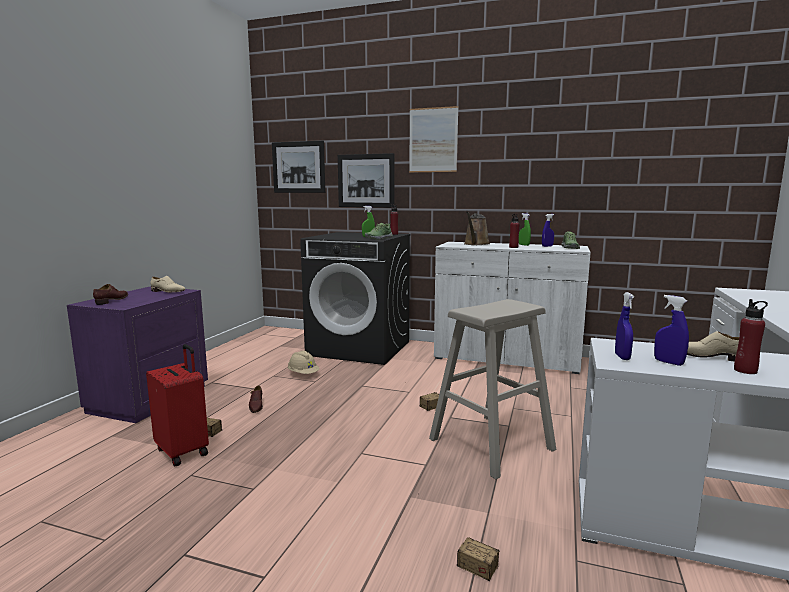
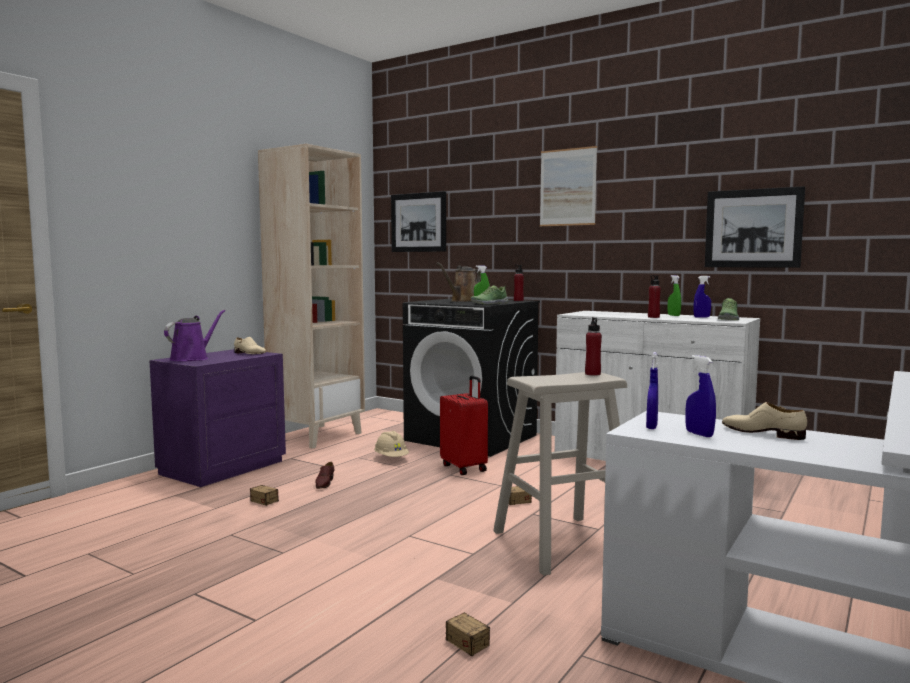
camera: 15 degrees right, 5 degrees down
brown shoe [93,284,128,305] -> purple watering can [164,310,225,361]
red suitcase [146,344,209,467] -> red suitcase moved to [440,376,488,475]
picture [338,153,394,207] -> picture moved to [705,186,805,268]
brown watering can [464,212,490,245] -> brown watering can moved to [437,262,481,302]
red bottle [734,299,768,374] -> red bottle moved to [585,317,602,376]
none -> beige bookcase [258,144,365,449]

